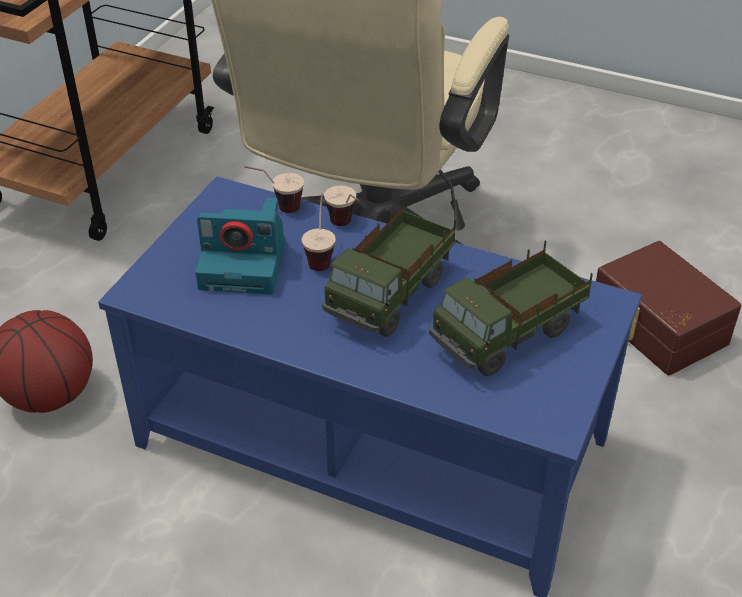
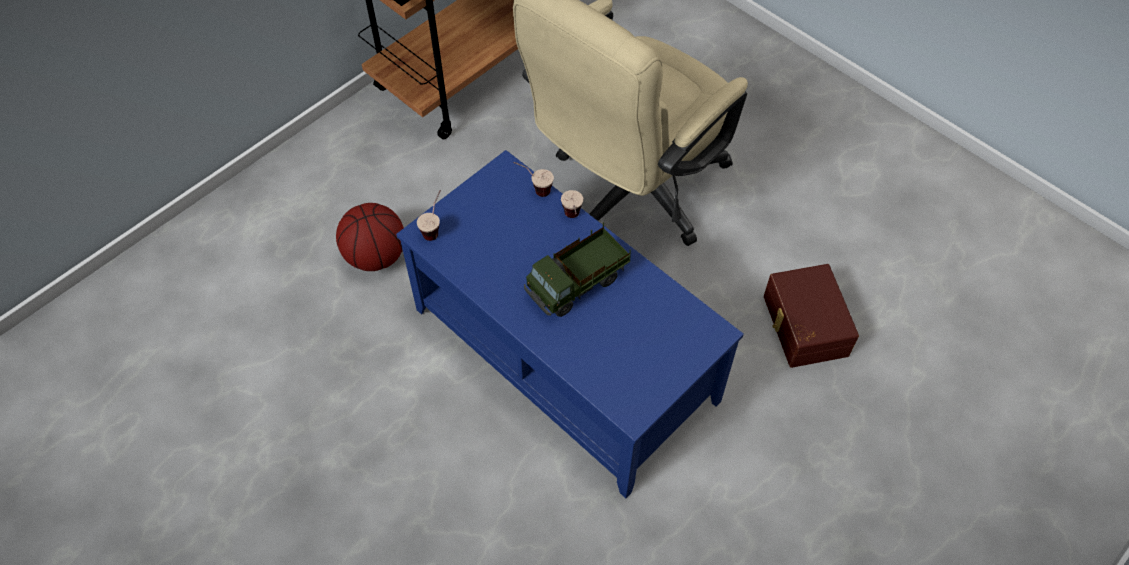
camera: 20 degrees right, 15 degrees up
camera [195,197,285,294] -> none
cup [302,193,336,271] -> cup moved to [417,190,441,241]
toy truck [429,240,593,376] -> none

